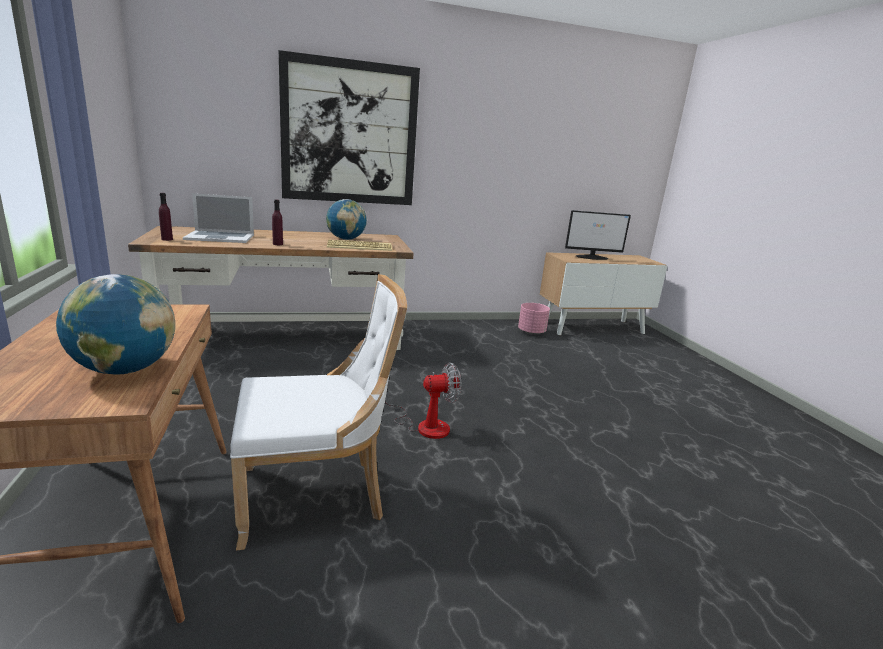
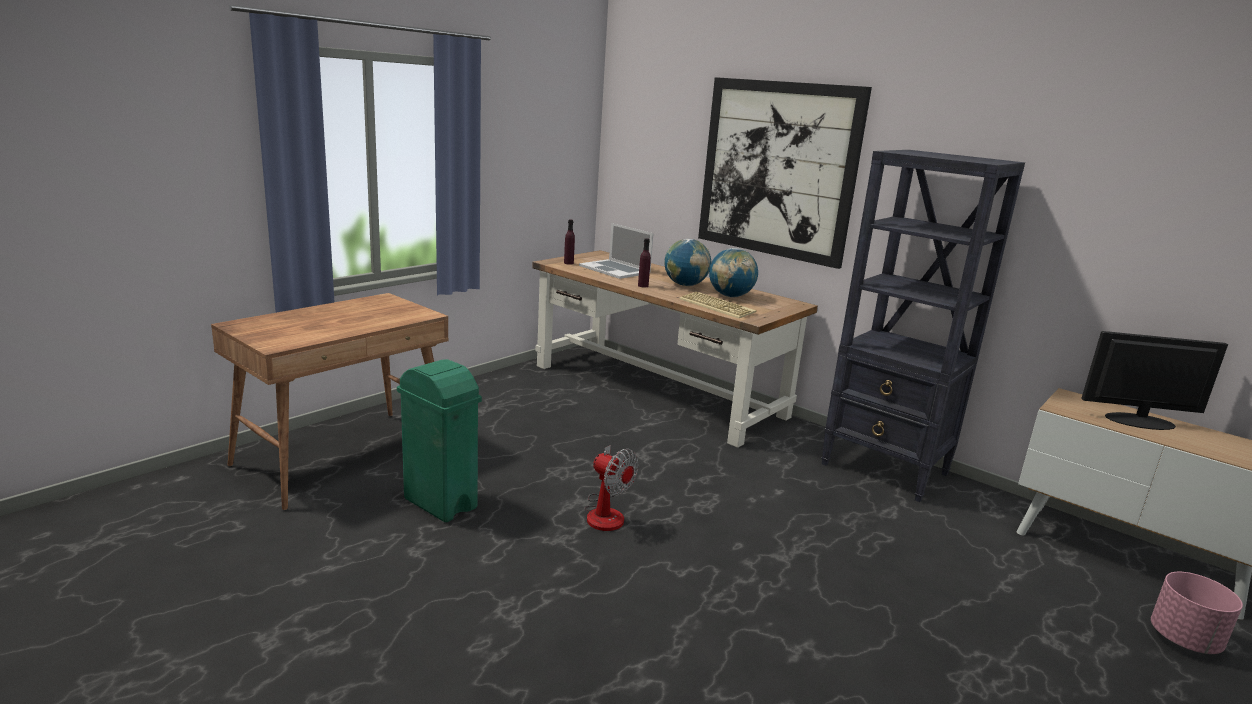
camera: 55 degrees right, 0 degrees up
globe [56,274,175,375] -> globe moved to [664,239,711,286]
white chair [230,274,407,551] -> green trash can [397,359,482,522]
pink planter [518,303,550,335] -> pink planter moved to [1151,572,1243,654]
monitor [565,210,631,260] -> monitor turned 135 degrees clockwise [1081,331,1228,430]
none -> black bookcase [821,150,1025,502]

